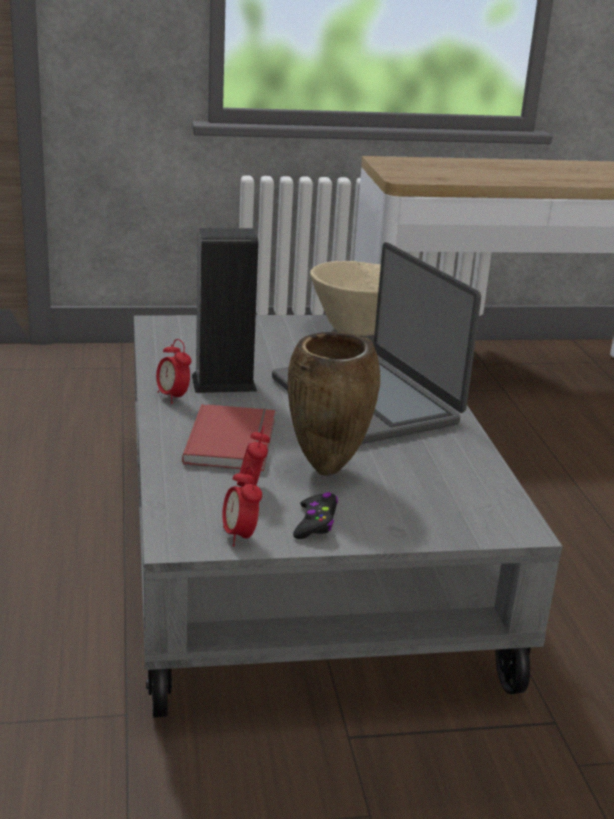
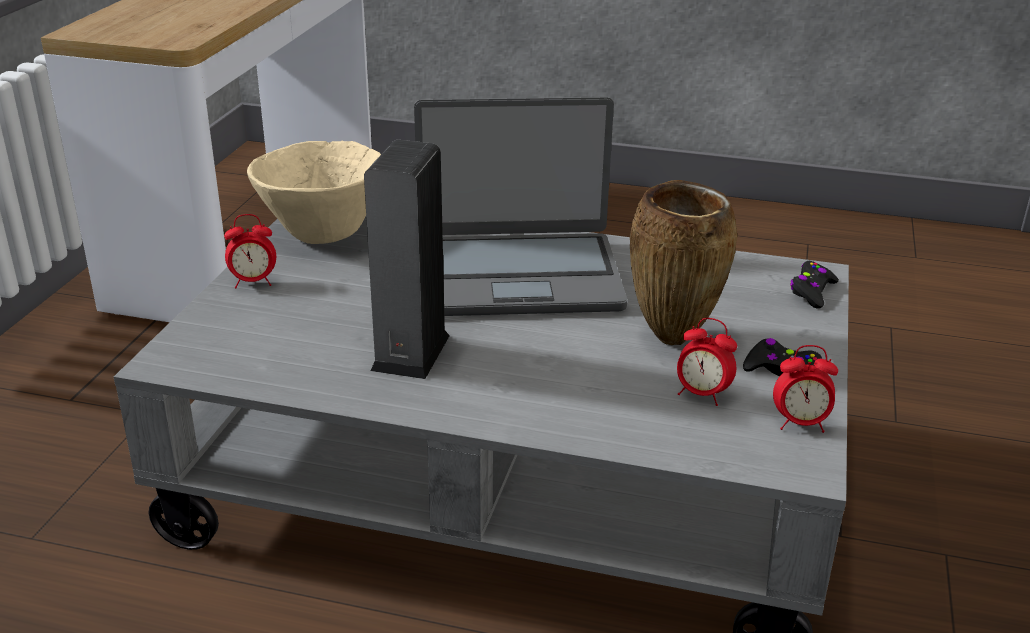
camera: 65 degrees left, 5 degrees up
alarm clock [156,339,191,404] -> alarm clock moved to [224,214,276,288]
red book [182,404,275,471] -> none
none -> black game controller [790,261,839,309]

